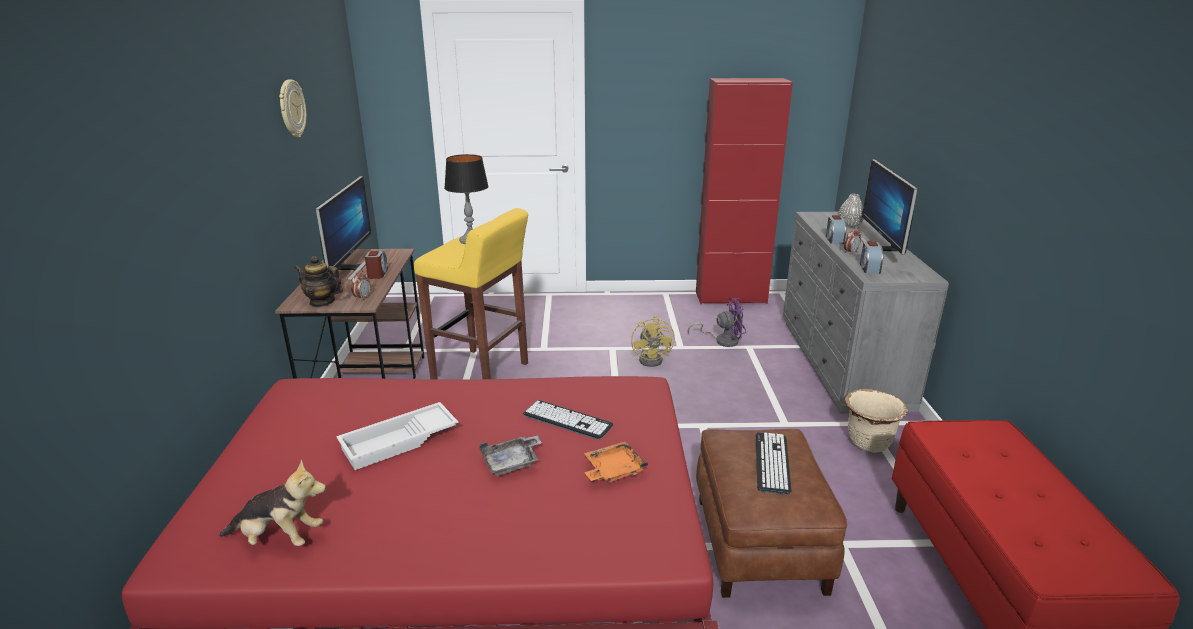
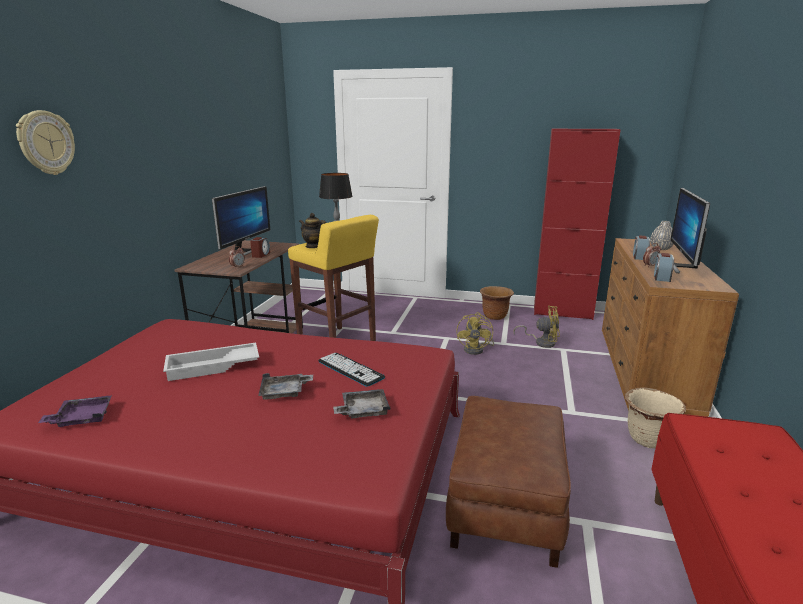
camera: 15 degrees right, 5 degrees down
plush toy [219,460,326,546] -> purple tray [38,395,112,427]
wall clock [279,79,306,137] -> wall clock moved to [16,110,75,175]
teapot [294,256,343,307] -> teapot moved to [299,213,326,248]
orange tray [584,441,648,482] -> grey tray [333,389,391,418]
purple fan [688,298,746,347] -> yellow fan [514,306,560,348]
keyboard [756,432,791,494] -> none
grey dresser [783,212,949,414] -> brown dresser [602,238,739,417]
none -> brown planter [480,286,514,320]

